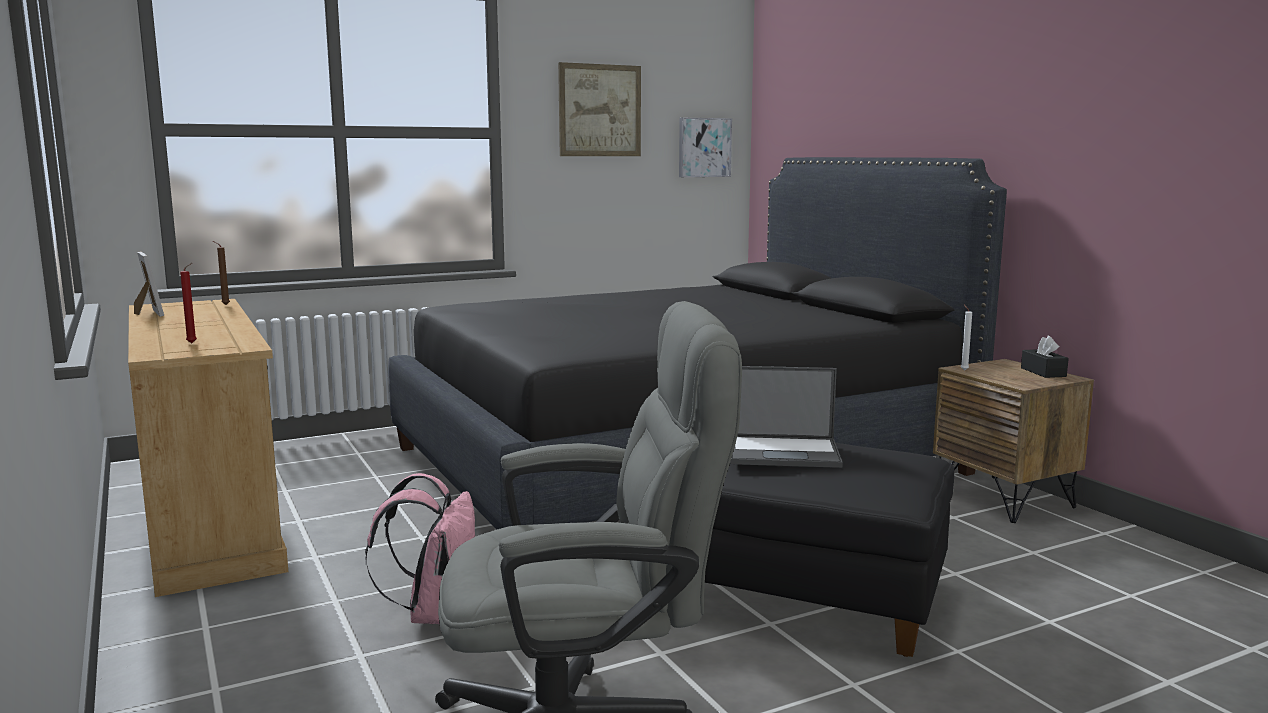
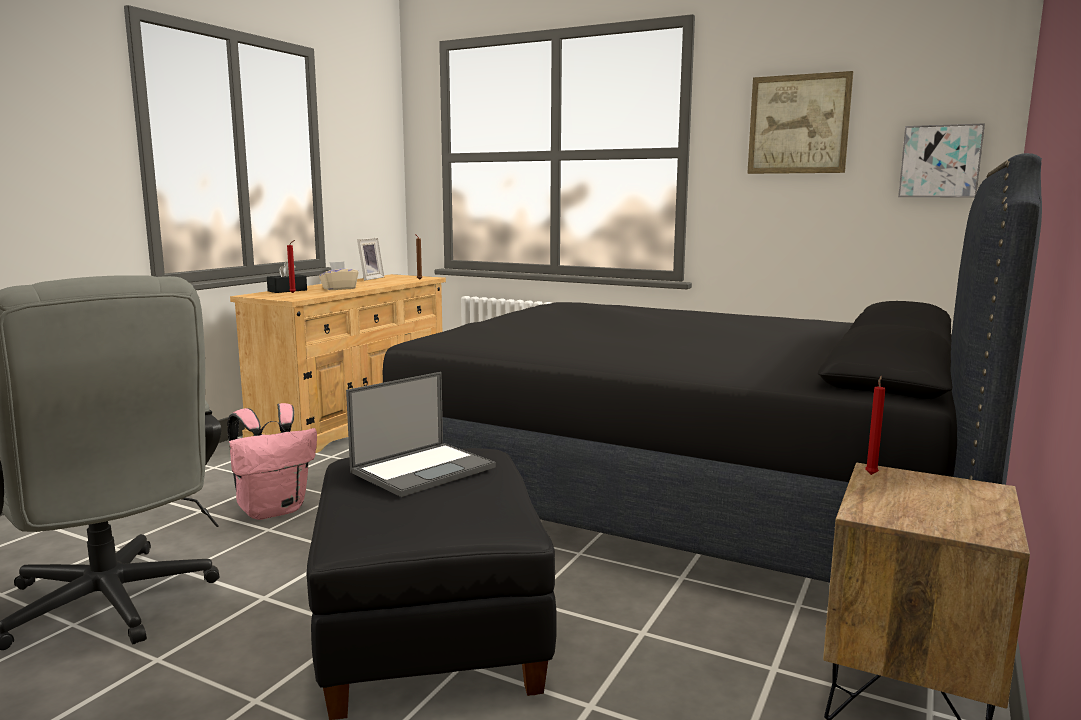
camera: 55 degrees right, 0 degrees up
laptop [730,366,843,468] -> laptop turned 105 degrees counterclockwise [346,372,496,497]
white candle [961,305,972,371] -> red candle [865,376,886,475]
black tissue box [1021,336,1069,378] -> black tissue box moved to [267,262,307,293]
none -> beige tissue box [319,261,359,290]

